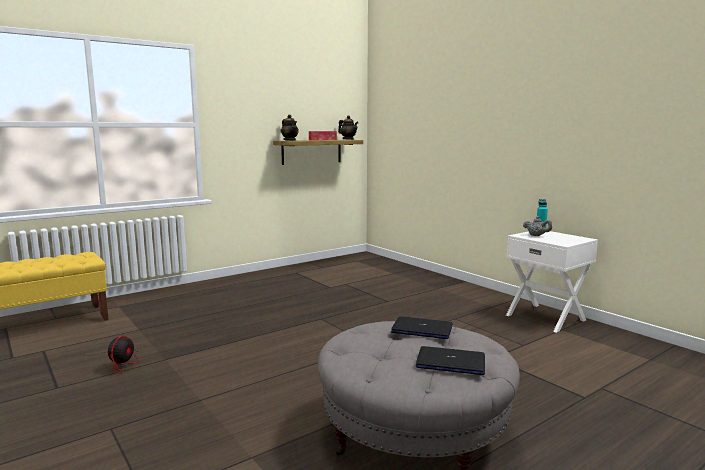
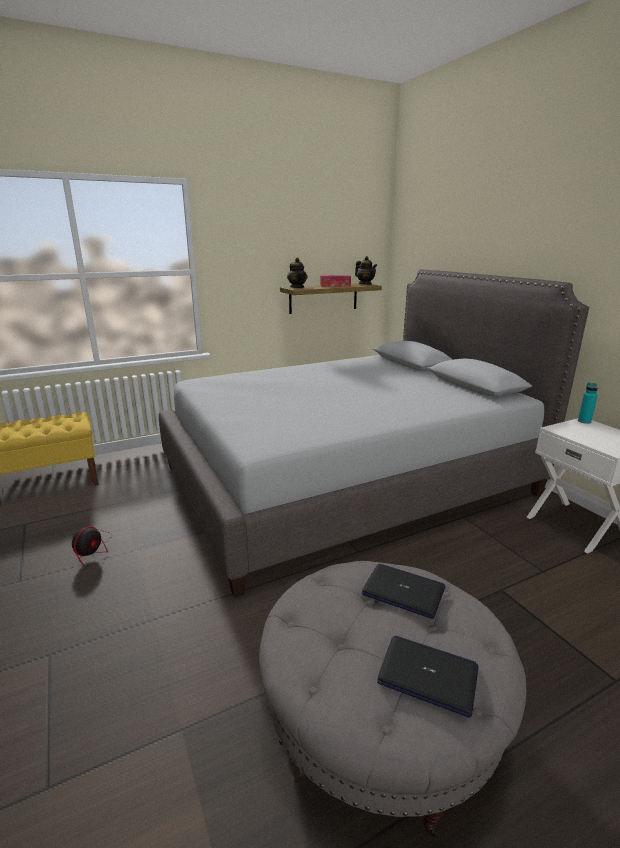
camera: 10 degrees right, 10 degrees up
grey teapot [523,216,552,236] -> none
none -> grey bed [159,269,589,597]

